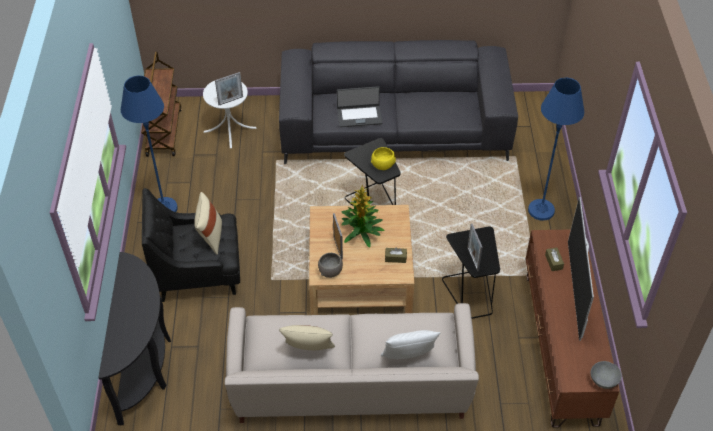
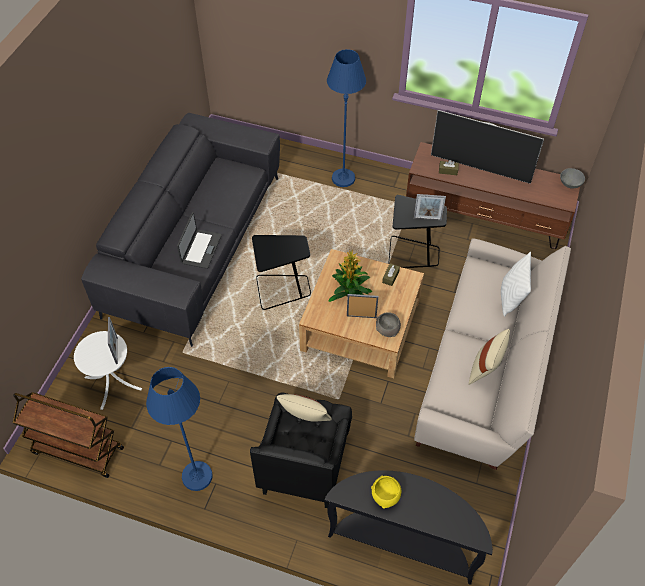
camera: 70 degrees left, 5 degrees up
yellow bowl [371,147,396,170] -> yellow bowl moved to [371,475,401,509]

